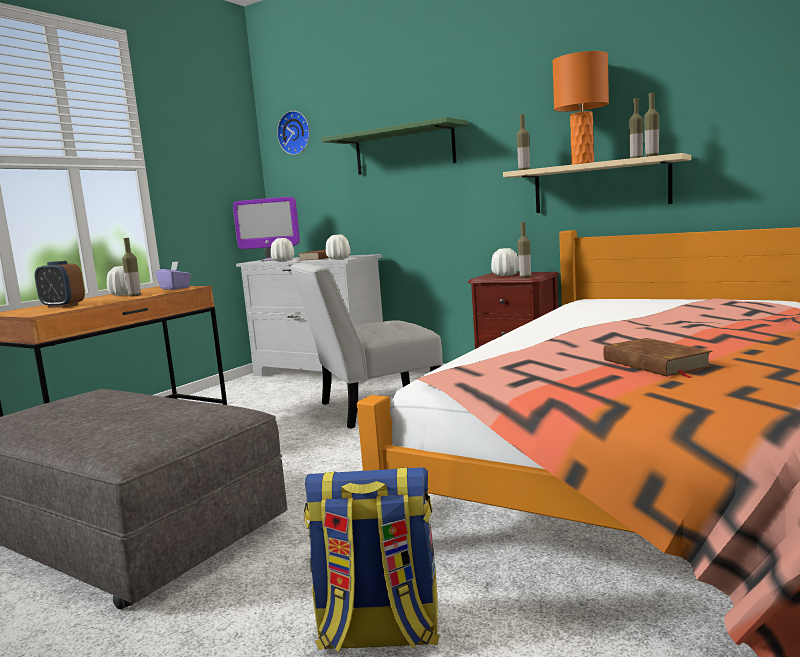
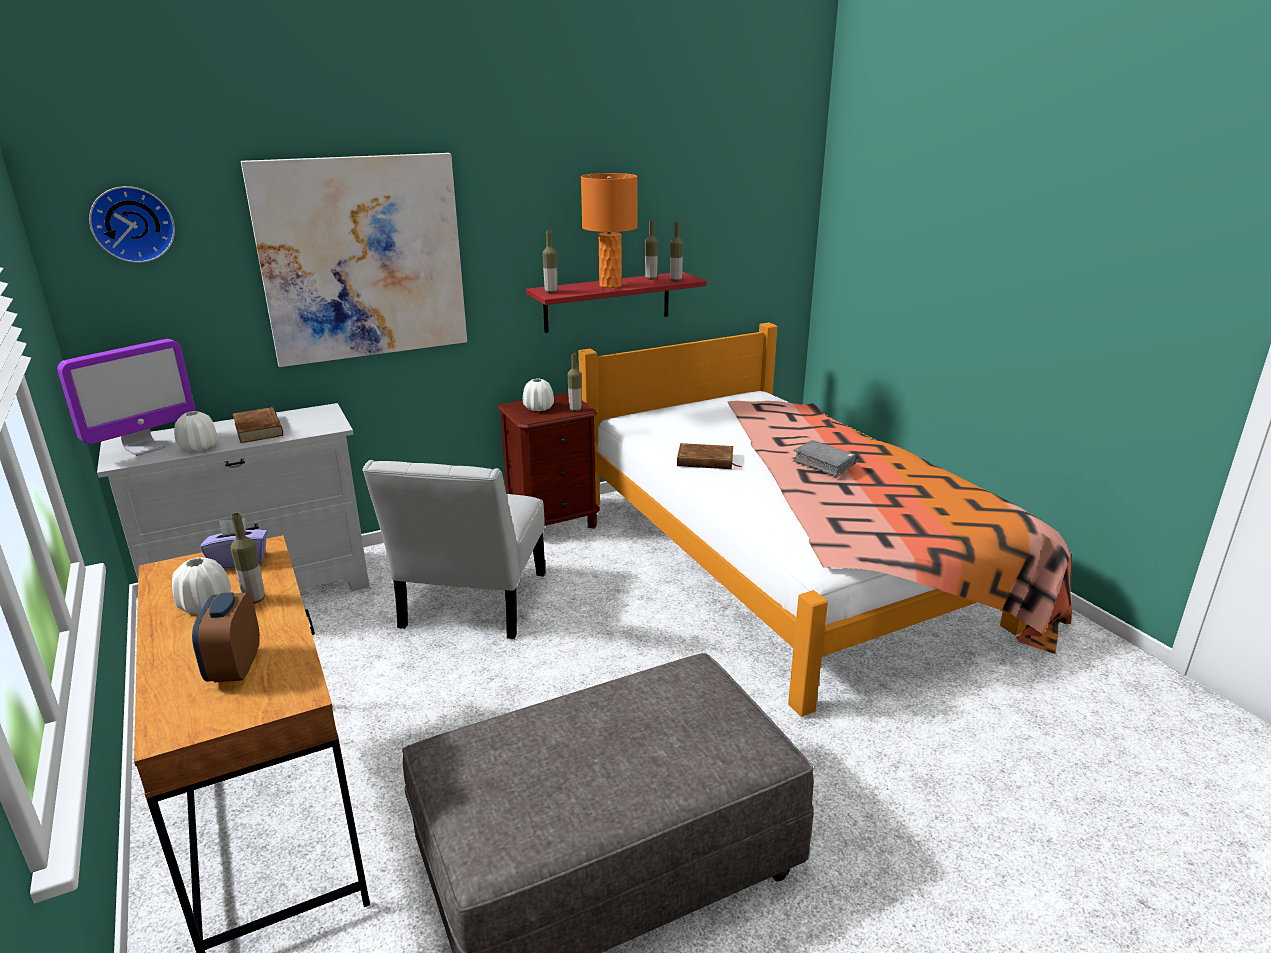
camera: 60 degrees left, 15 degrees up
alarm clock [35,261,85,308] -> alarm clock turned 120 degrees clockwise [192,592,260,683]
backpack [304,467,440,652] -> none
green shelf [321,117,468,175] -> picture [241,153,467,367]
white vase [326,235,350,259] -> none
beige shelf [503,153,691,213] -> red shelf [526,272,707,333]
brown book [603,338,713,378] -> brown book moved to [677,443,741,469]
none -> grey book [793,440,857,478]

